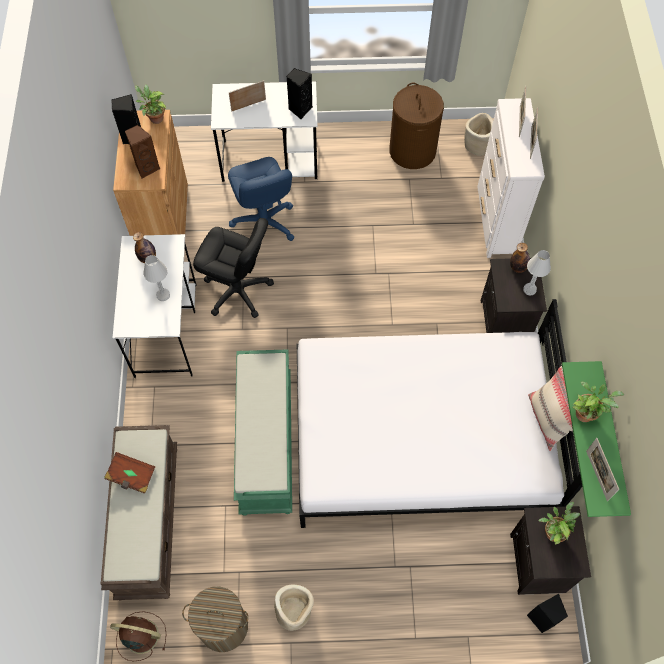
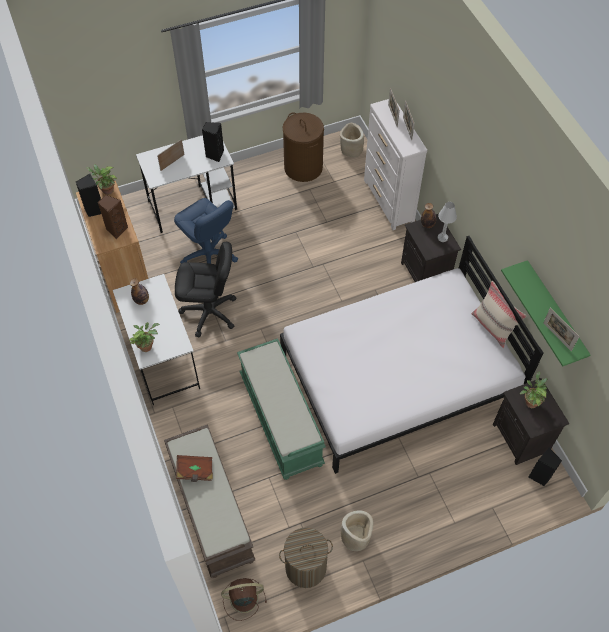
camera: 20 degrees left, 5 degrees down
white table lamp [143,255,170,301] -> none
potted plant [573,382,624,422] -> potted plant moved to [129,322,160,352]

